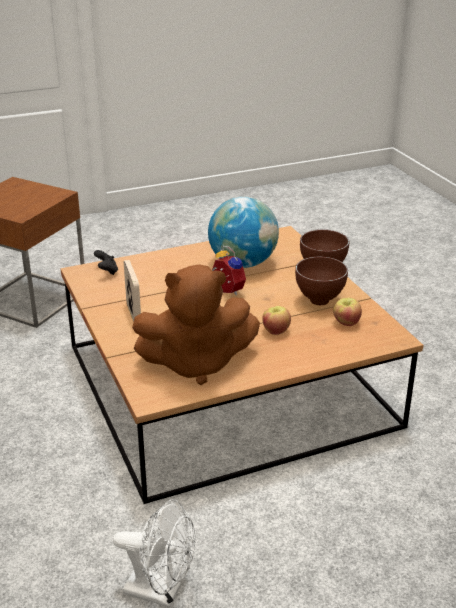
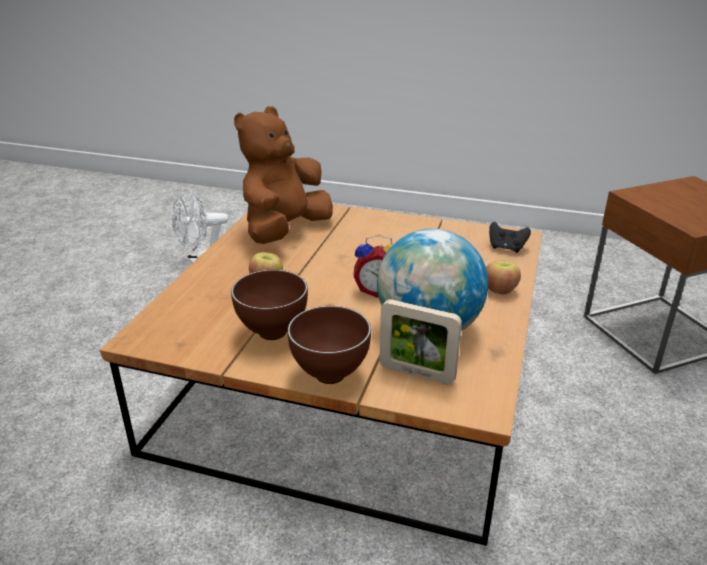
camera: 130 degrees right, 0 degrees up
picture frame [124,260,141,322] -> picture frame moved to [380,299,462,384]
apple [333,297,362,326] -> apple moved to [486,260,521,295]

